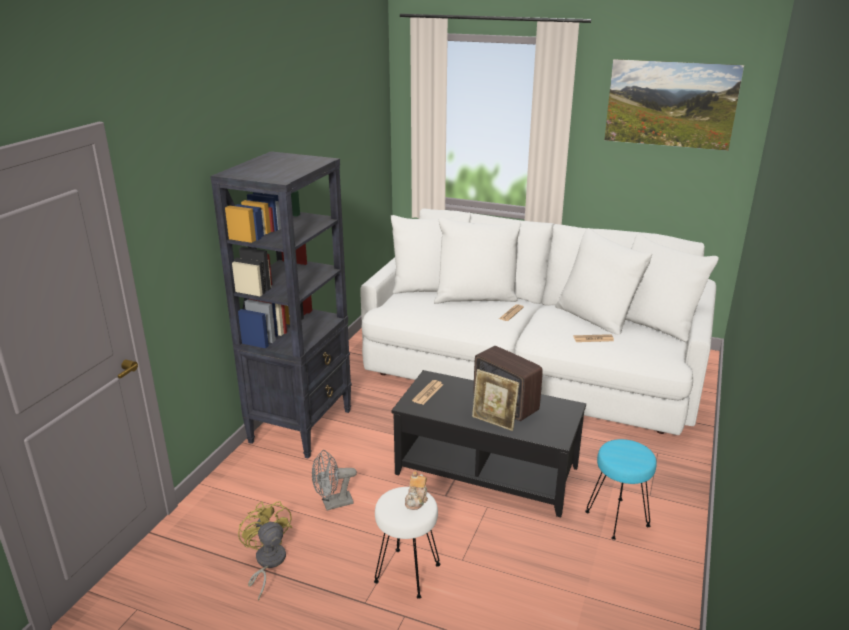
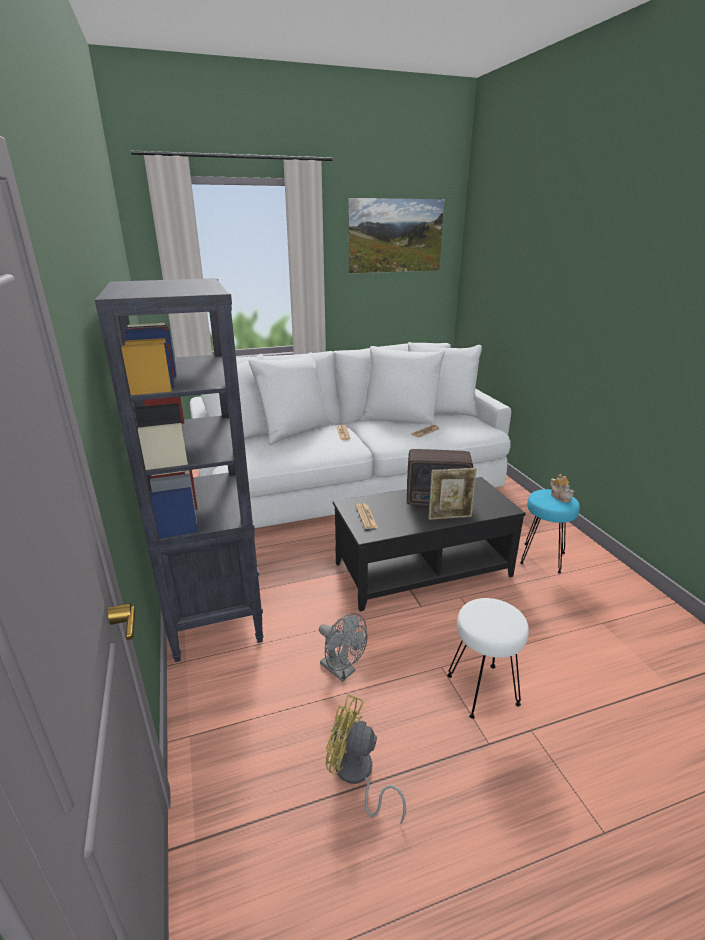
camera: 40 degrees left, 0 degrees up
grey fan [312,450,357,511] -> grey fan turned 75 degrees counterclockwise [319,613,367,682]
teapot [405,471,428,510] -> teapot moved to [550,474,575,503]

